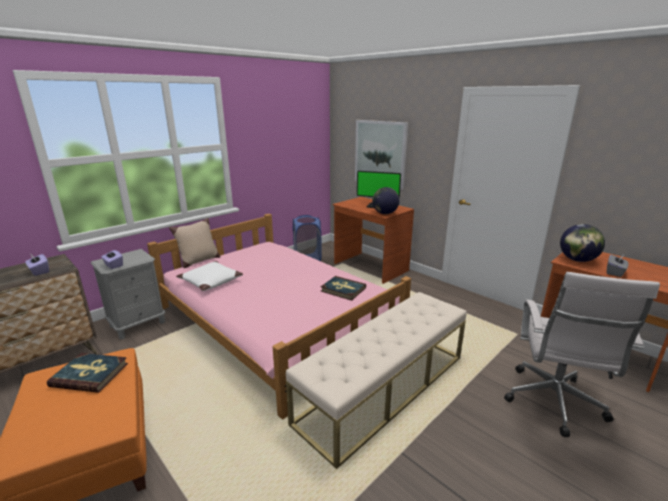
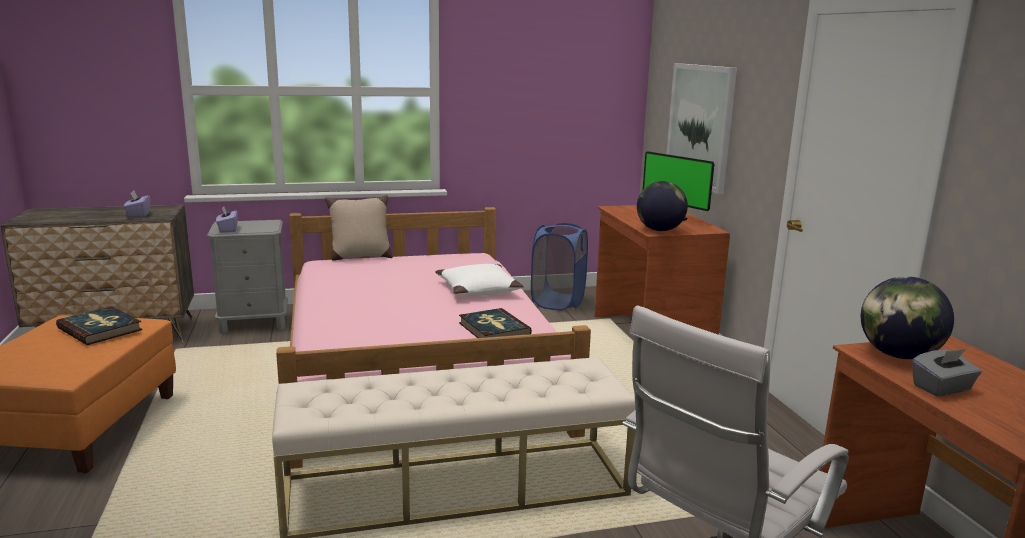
camera: 30 degrees right, 5 degrees down
white pillow [176,261,243,291] -> white pillow moved to [435,264,524,296]

